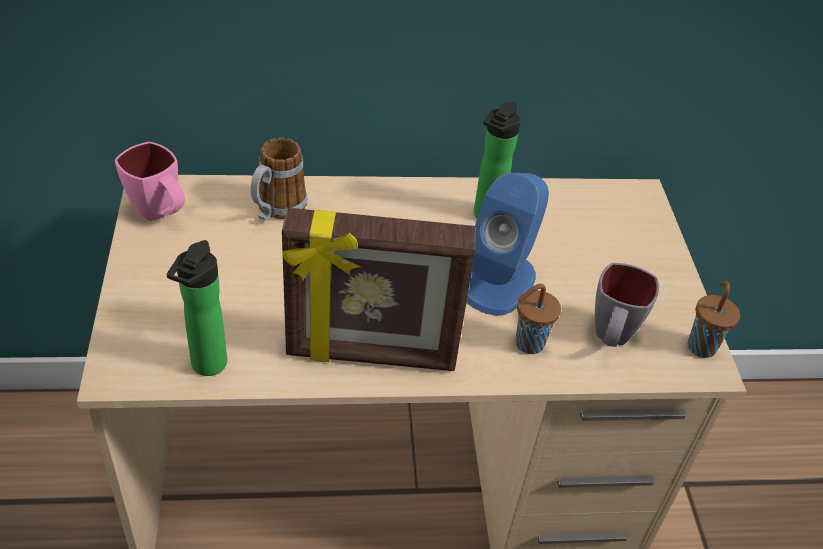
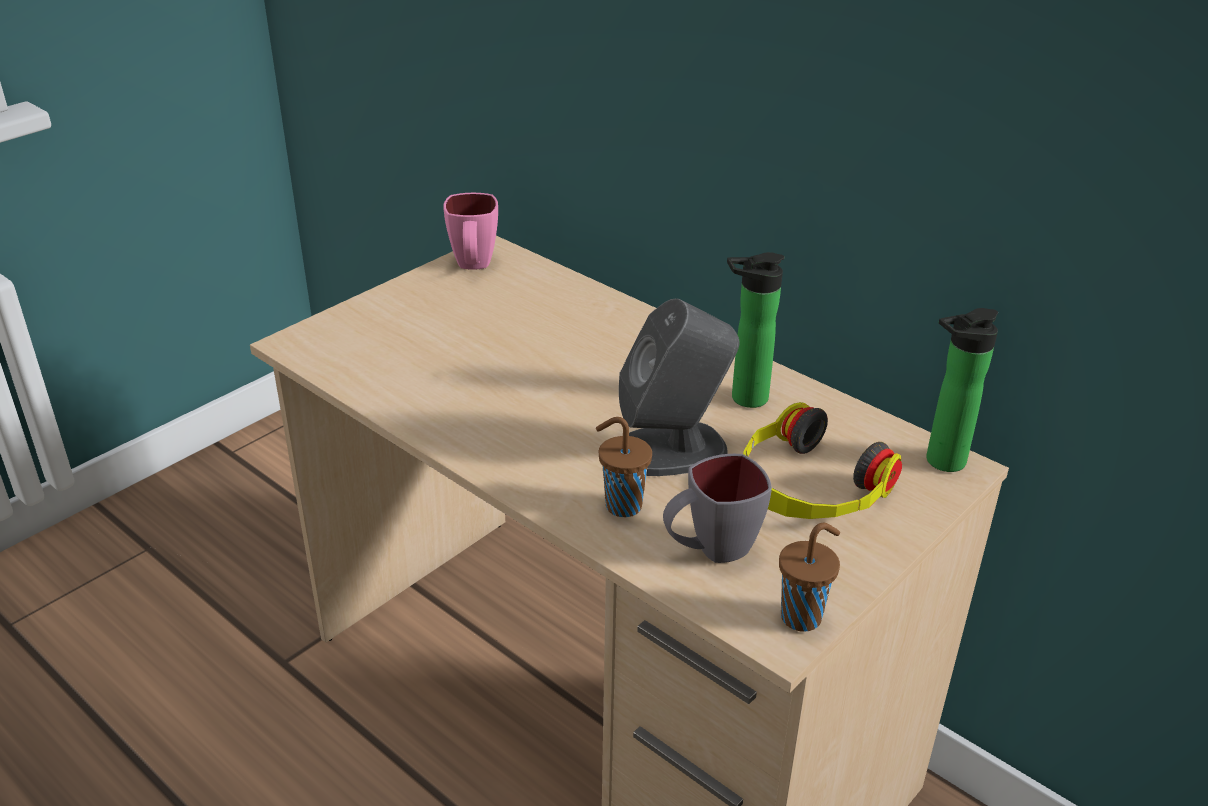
camera: 50 degrees right, 10 degrees down
bottle [167,240,227,376] -> bottle moved to [926,308,998,472]
mug [251,137,307,221] -> none
picture frame [282,208,476,371] -> none
blue speaker [467,173,549,316] -> grey speaker [619,299,739,476]
none -> headphones [743,402,902,519]

